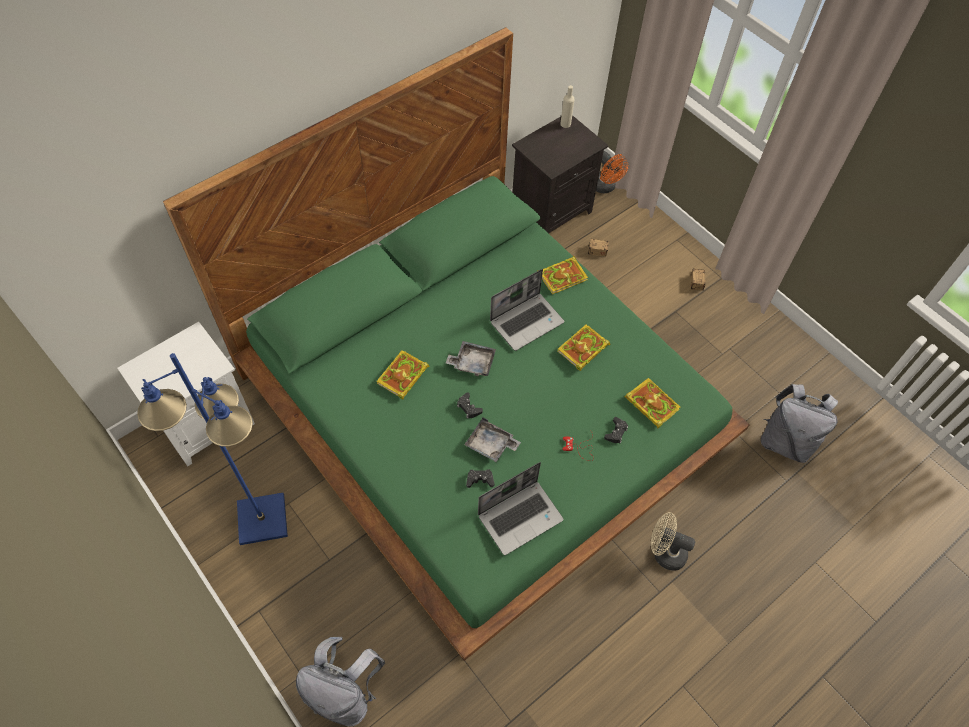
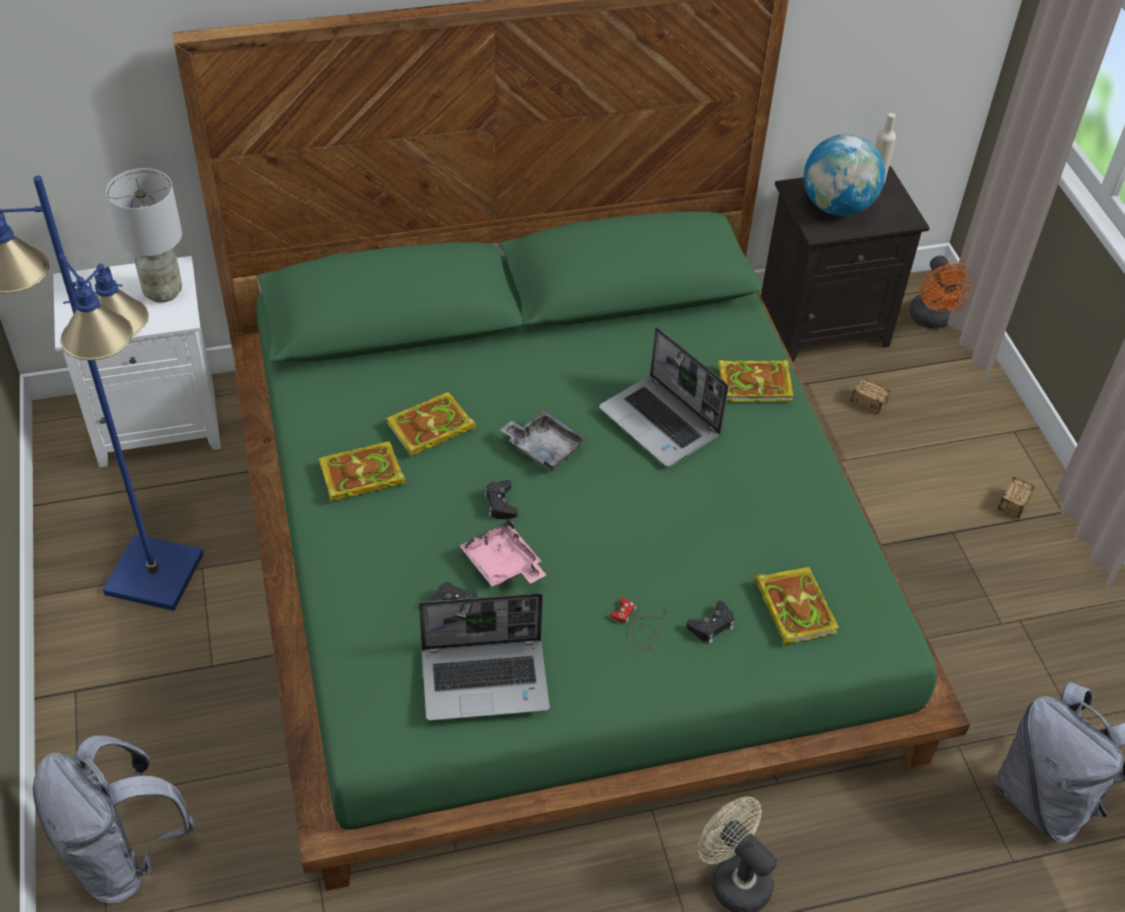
camera: 25 degrees right, 10 degrees down
grey tray [464,417,521,462] -> pink tray [459,518,546,586]
laptop [490,269,564,351] -> laptop turned 60 degrees clockwise [599,327,729,467]
book [557,324,610,371] -> book moved to [319,441,406,502]
none -> grey table lamp [106,168,182,303]
none -> globe [804,134,885,216]

